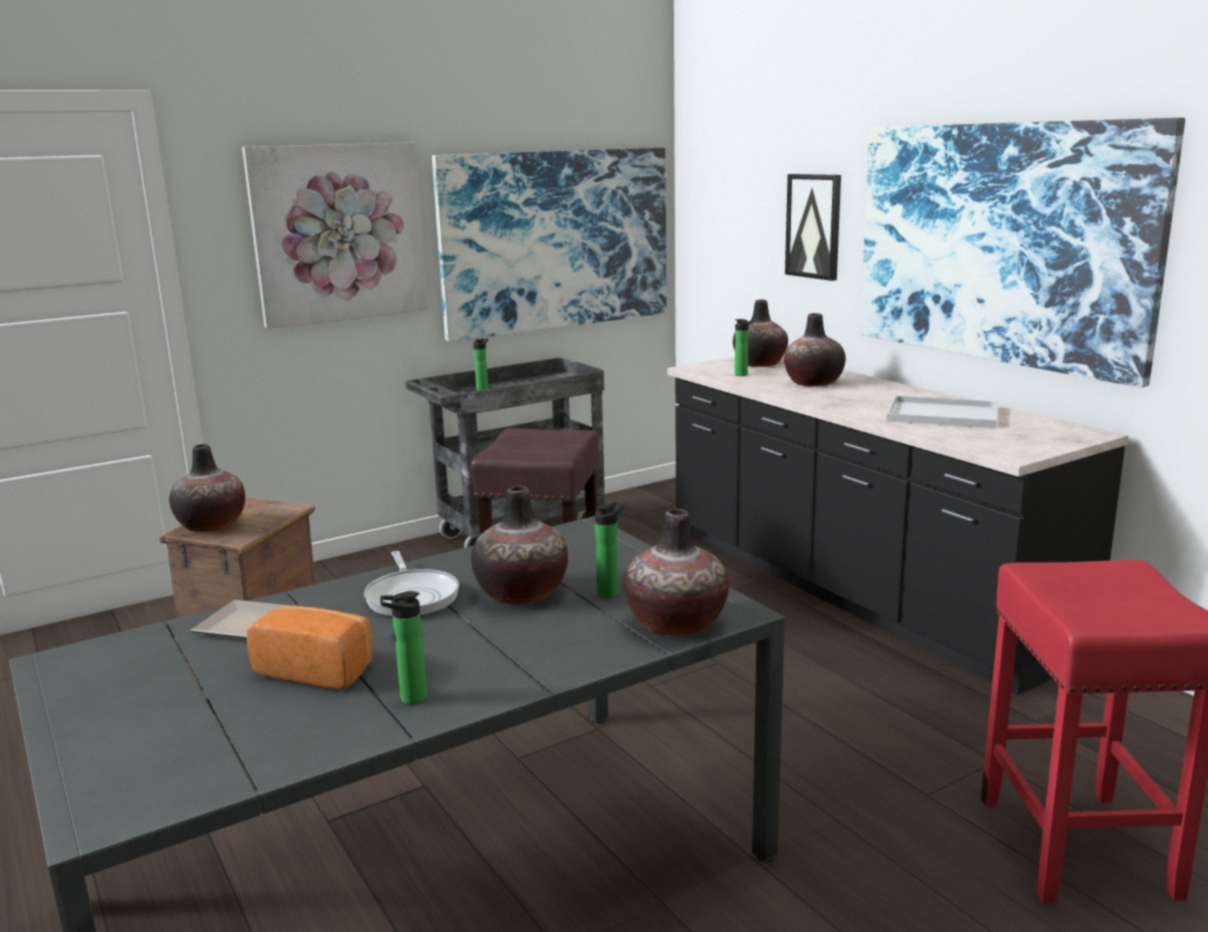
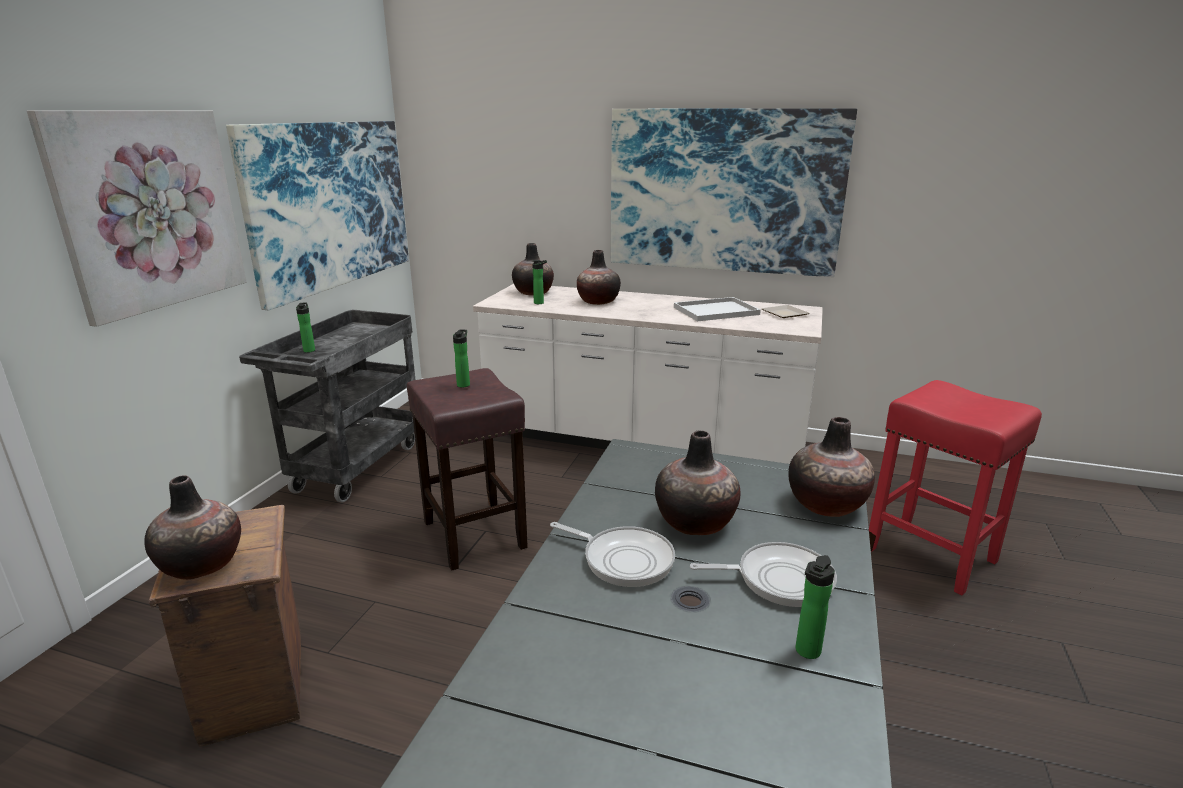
camera: 40 degrees left, 5 degrees up
plate [190,600,290,638] -> plate moved to [761,305,810,318]
bread [247,605,372,690] -> none
bottle [595,501,625,598] -> bottle moved to [453,329,470,388]
black counter [668,356,1129,695] -> white counter [473,284,823,464]
picture [785,174,841,281] -> none
none -> frying pan [690,542,837,607]

